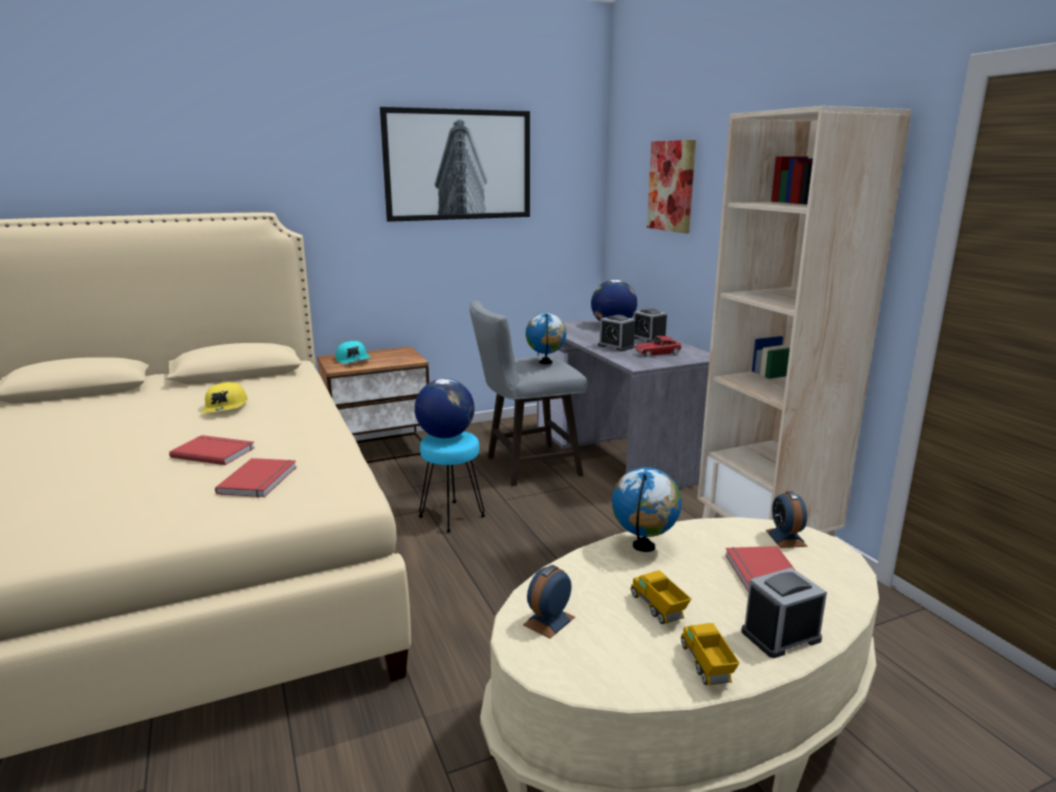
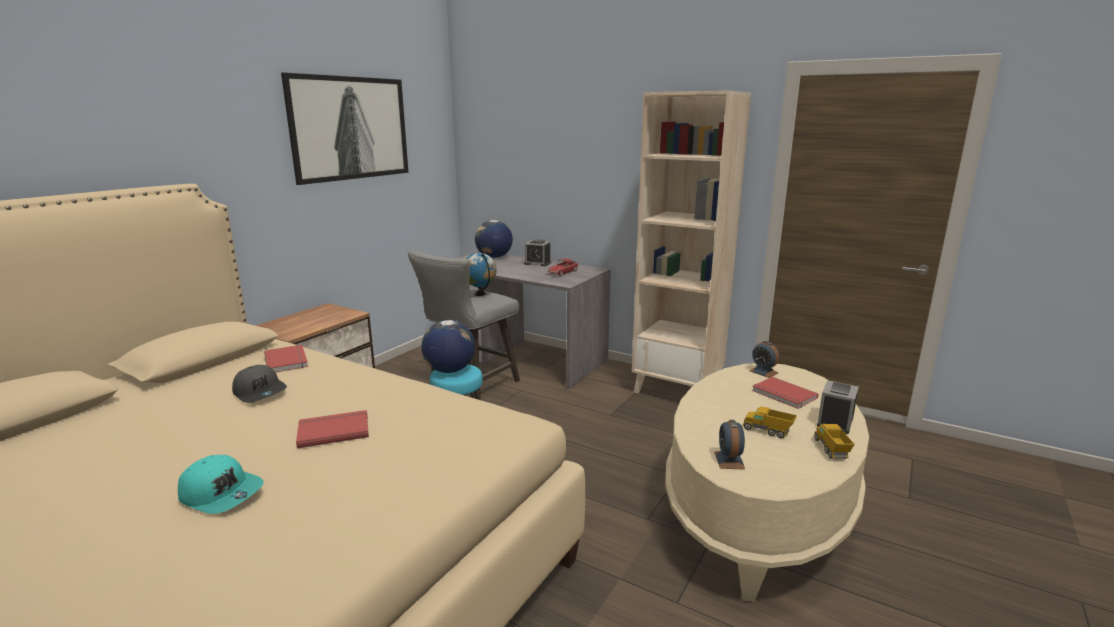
camera: 35 degrees left, 0 degrees up
yellow cap [201,382,247,413] -> grey cap [232,365,287,403]
red book [215,458,297,497] -> red book moved to [264,345,308,372]
turquoise cap [336,341,371,364] -> turquoise cap moved to [178,455,264,514]
alarm clock [598,315,635,351] -> none
globe [612,467,682,552] -> none
picture [647,140,696,234] -> none
toy truck [681,623,740,686] -> toy truck turned 45 degrees clockwise [814,424,855,459]

